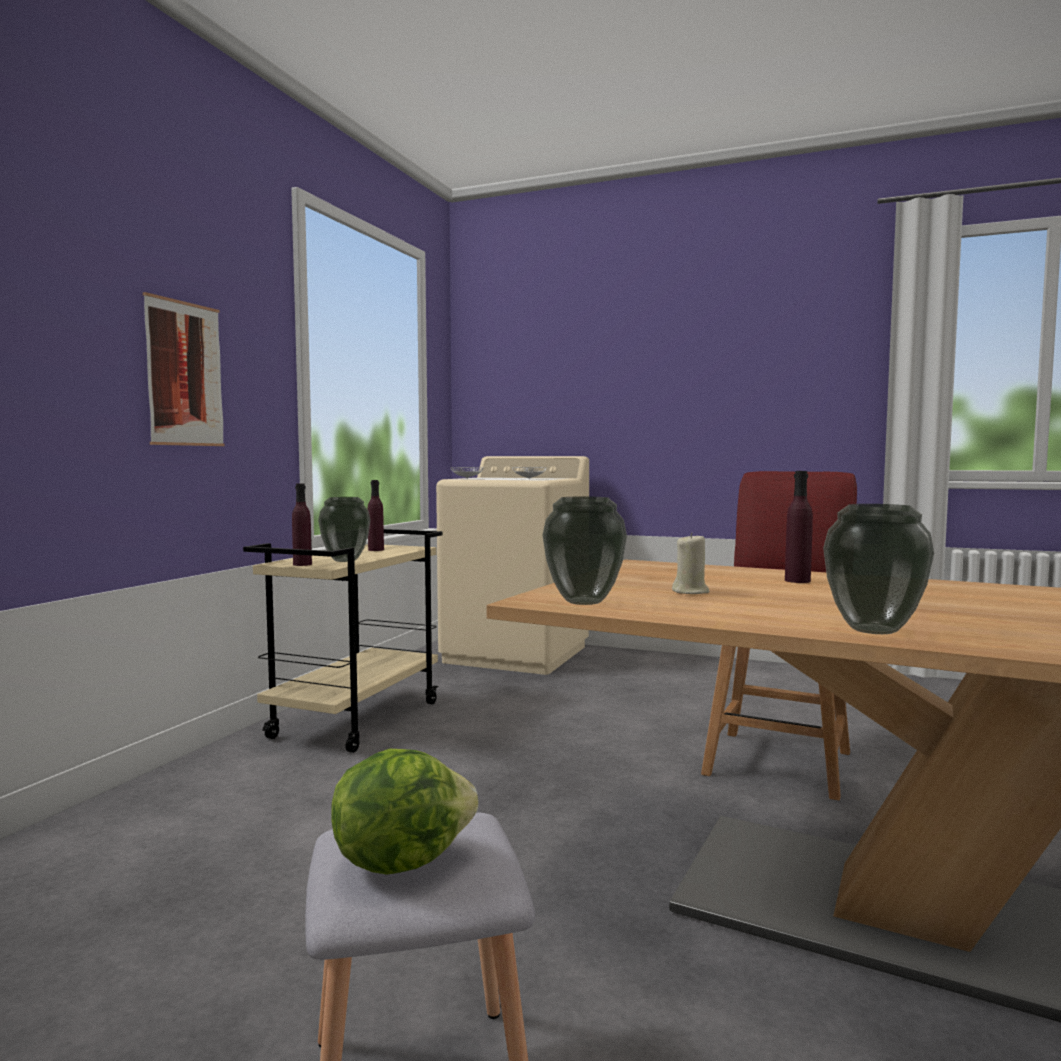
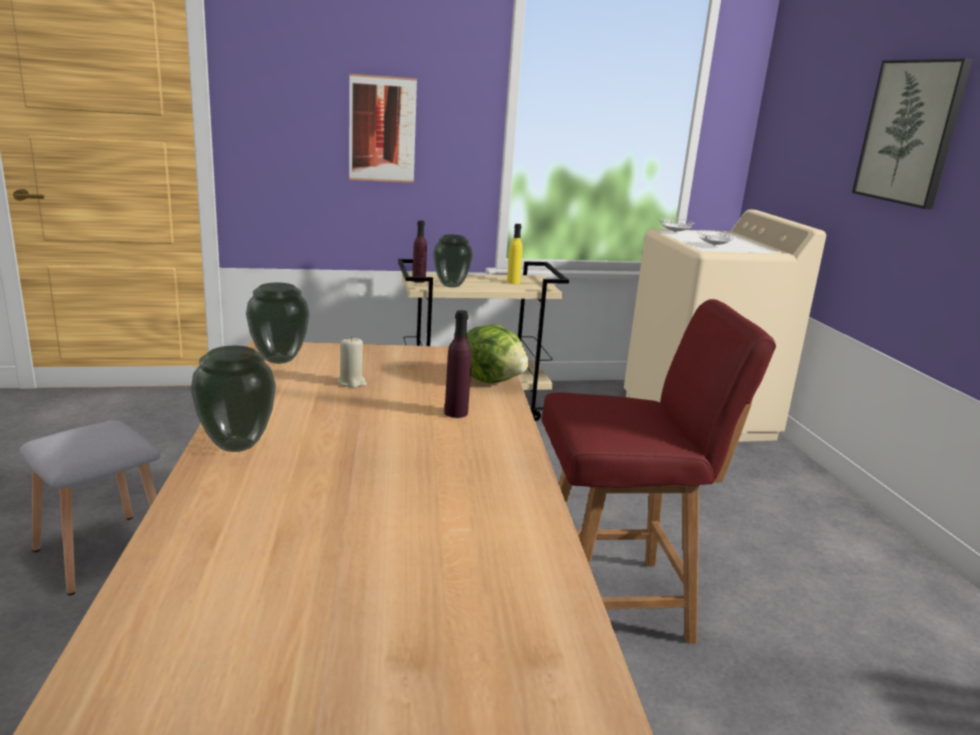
camera: 55 degrees right, 15 degrees up
lettuce [331,749,478,875] -> lettuce moved to [467,325,529,383]
purple bottle [368,480,384,551] -> yellow bottle [507,224,523,284]
none -> picture [852,59,973,209]

